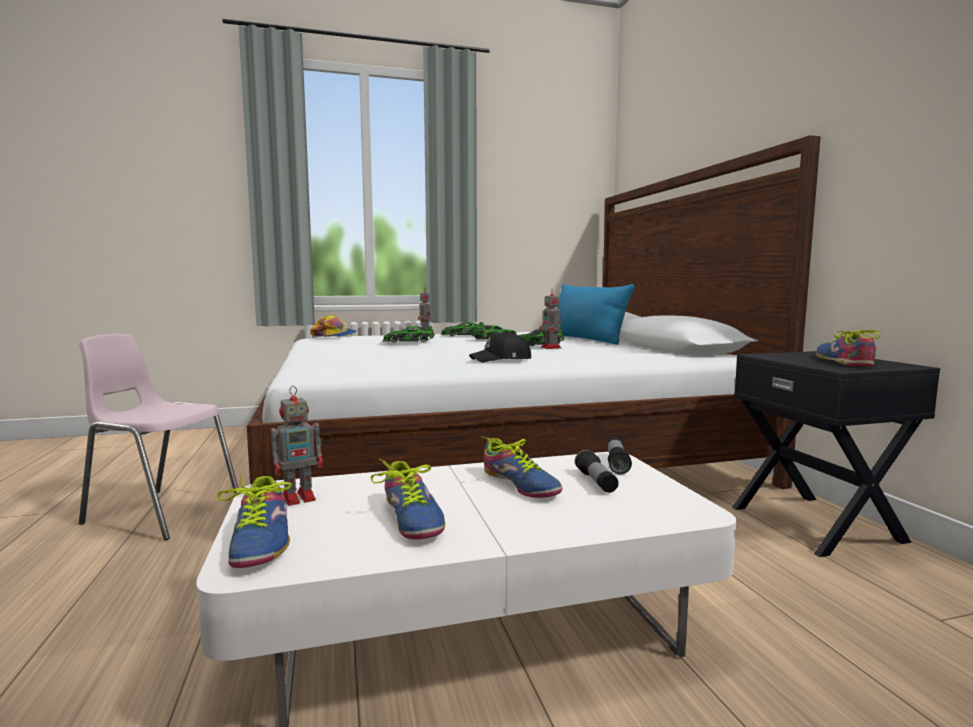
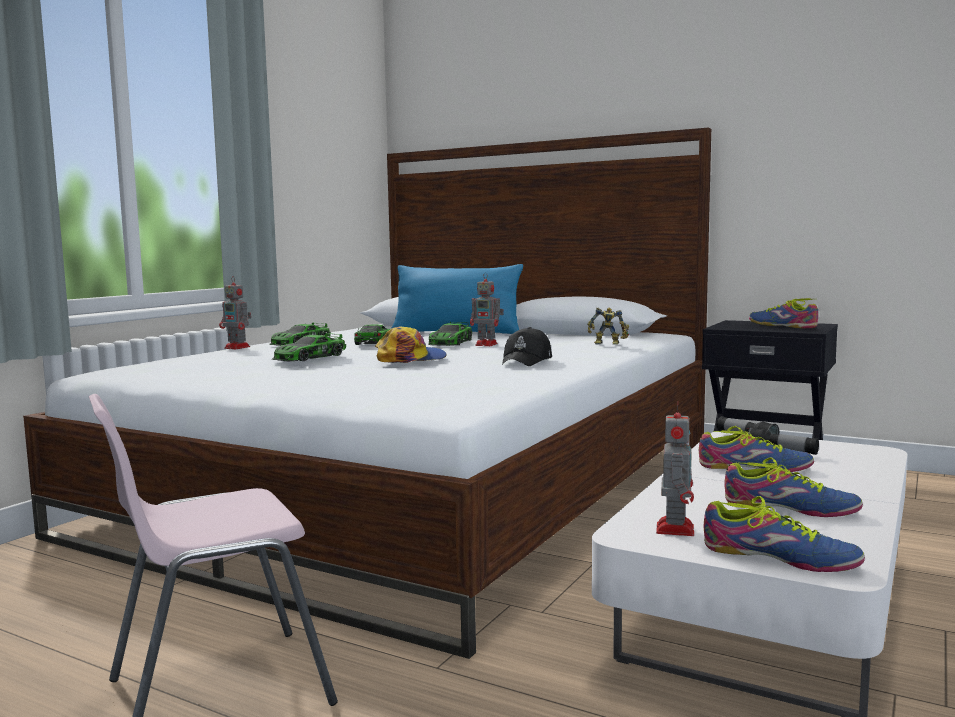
camera: 45 degrees left, 0 degrees up
cap [310,315,357,337] -> cap moved to [375,326,447,363]
none -> toy robot [587,308,629,344]

